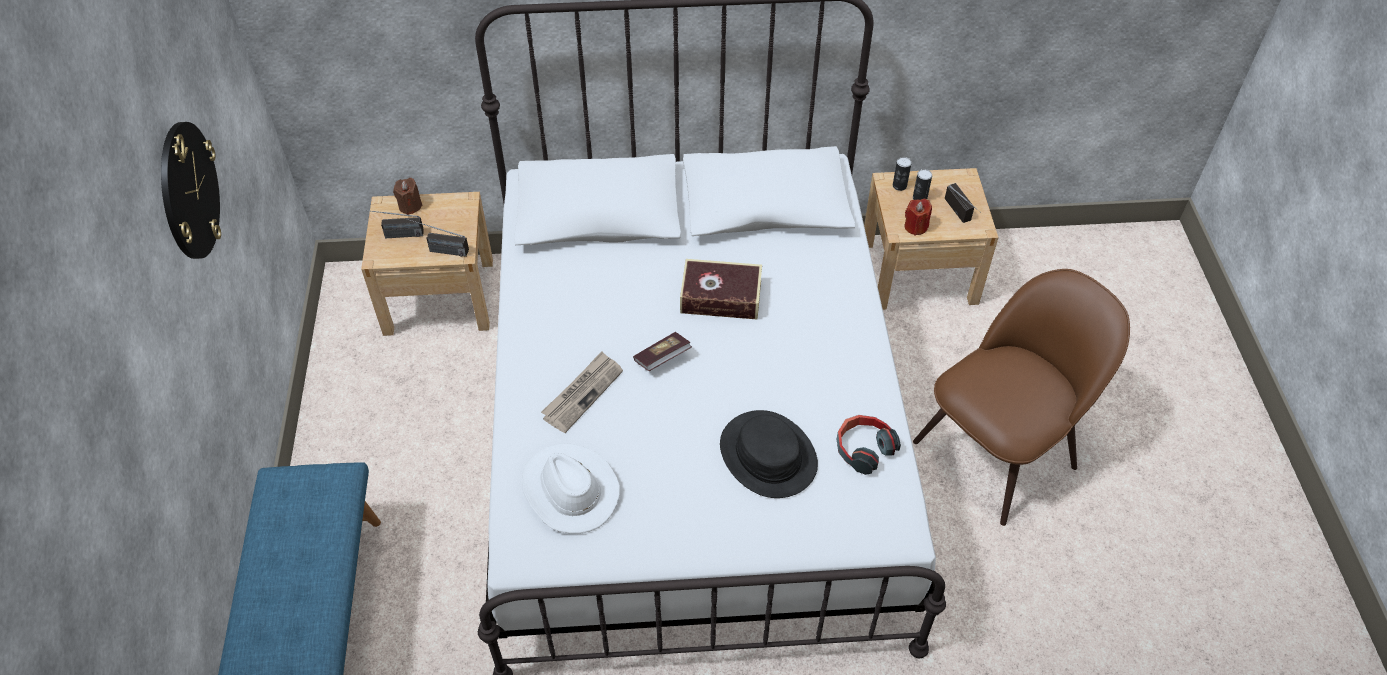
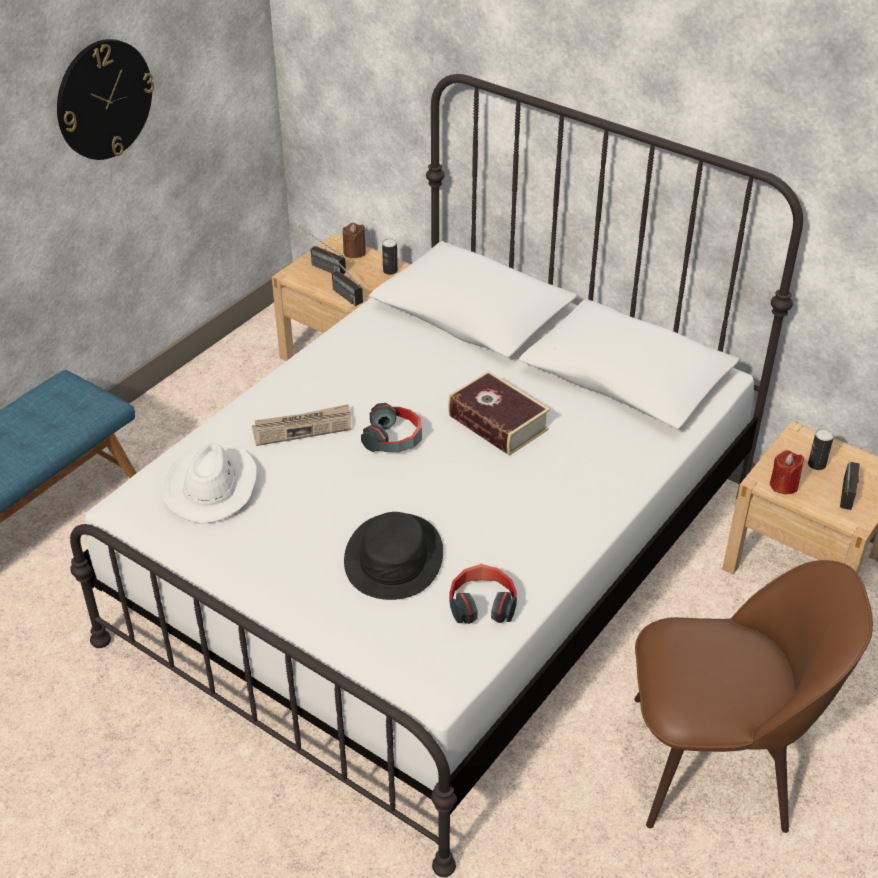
camera: 40 degrees right, 10 degrees down
book [633,332,692,371] -> headphones [361,403,422,452]
can [893,157,912,191] -> can moved to [382,238,398,275]

